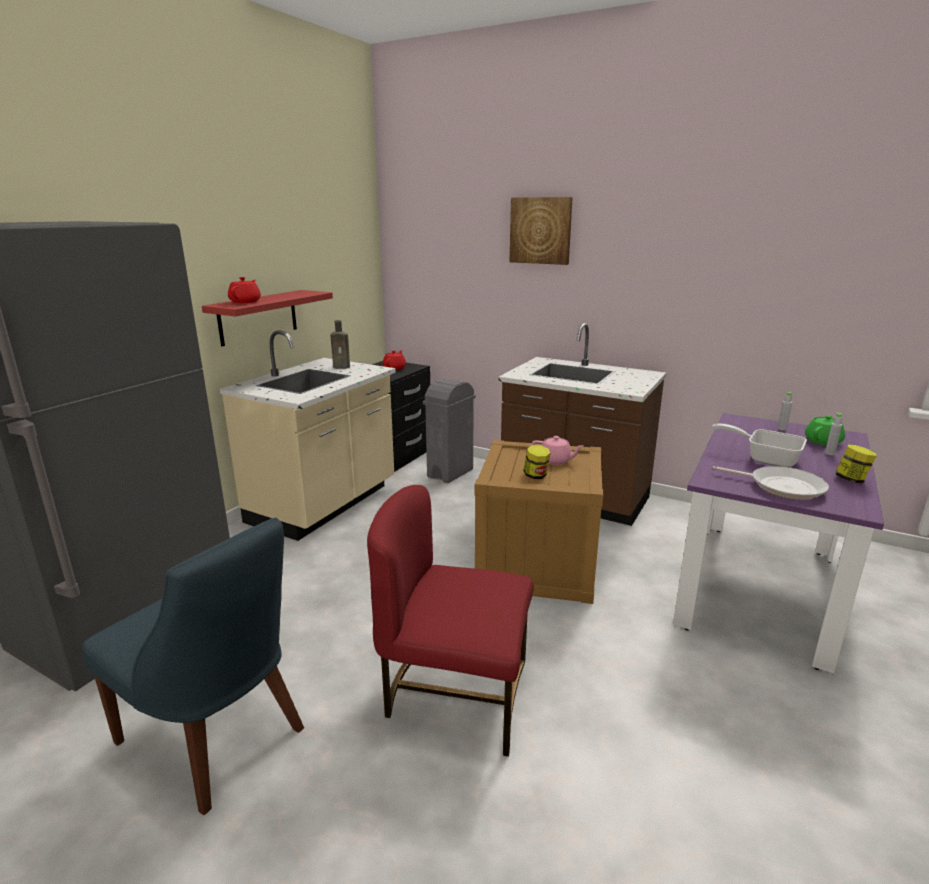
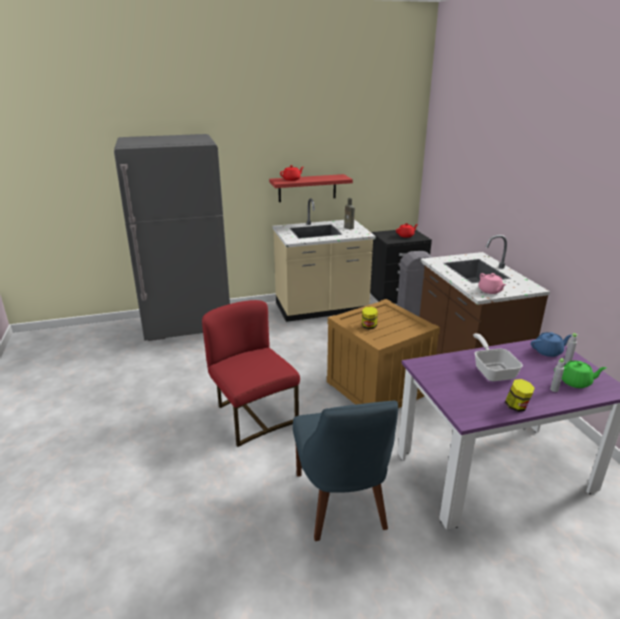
camera: 45 degrees right, 5 degrees up
blue chair [82,518,304,815] -> blue chair moved to [293,401,398,541]
picture [510,197,573,265] -> none
pink teapot [532,436,584,465] -> pink teapot moved to [479,273,506,294]
frying pan [713,466,829,500] -> none
none -> blue teapot [531,332,572,357]

